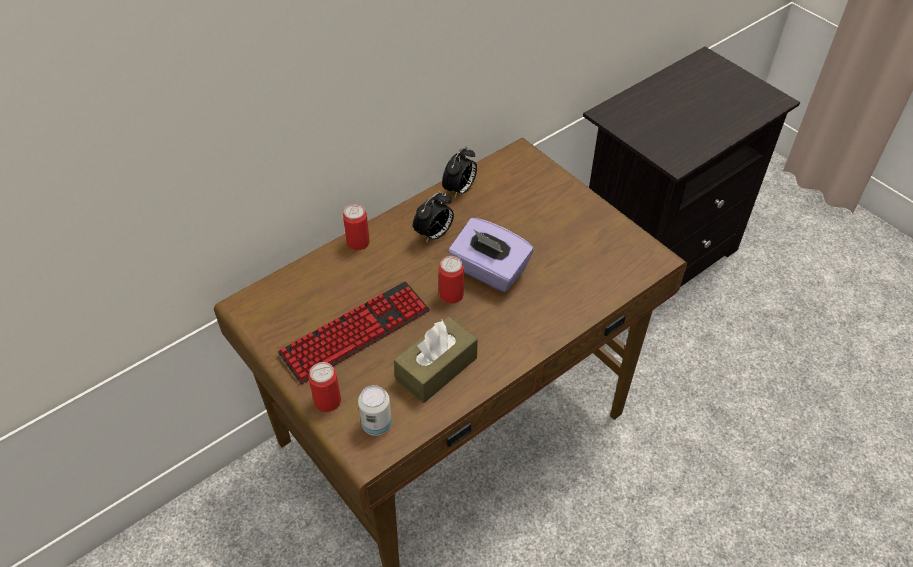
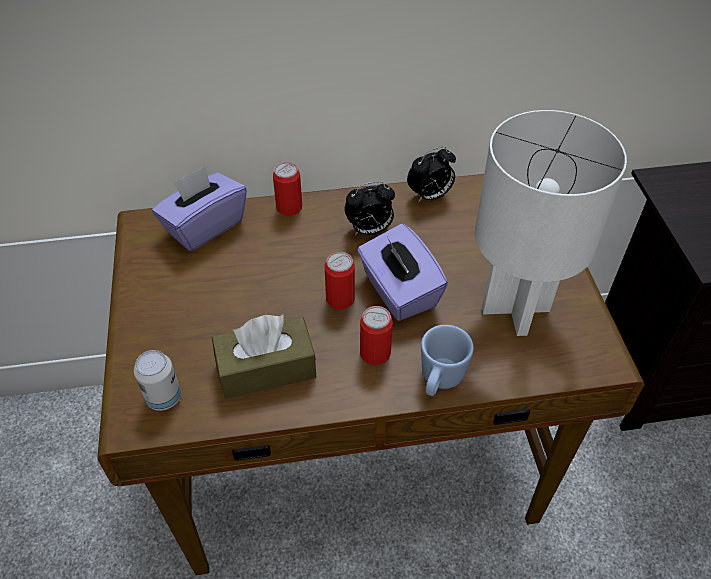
camera: 30 degrees right, 0 degrees up
keyboard [278,281,430,384] -> none
can [309,362,341,412] -> can moved to [360,306,393,365]
none -> purple tissue box [152,166,247,251]
none -> blue mug [421,325,474,396]
none -> white table lamp [475,110,627,336]

